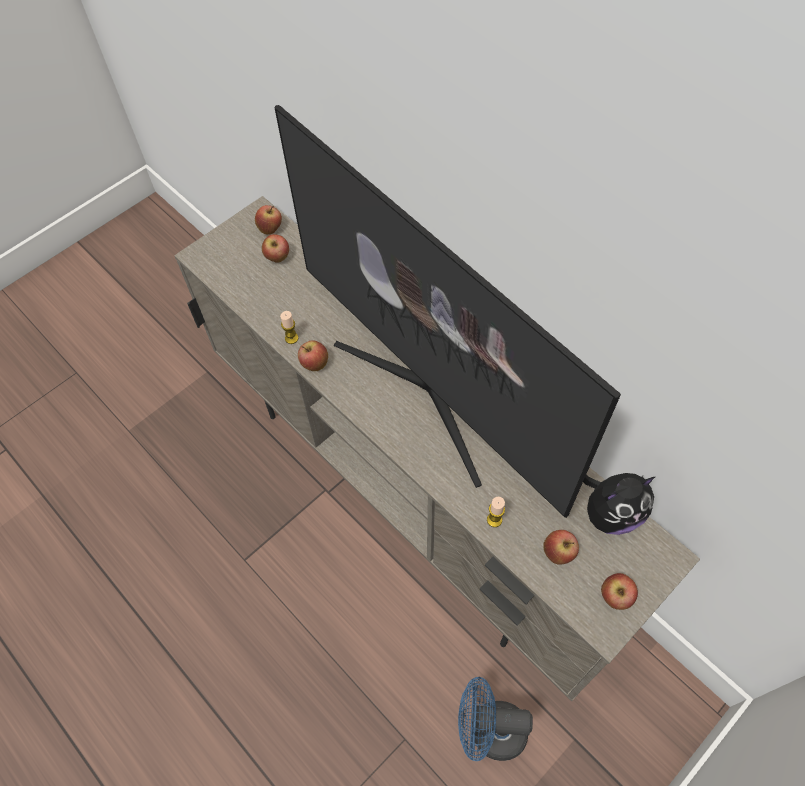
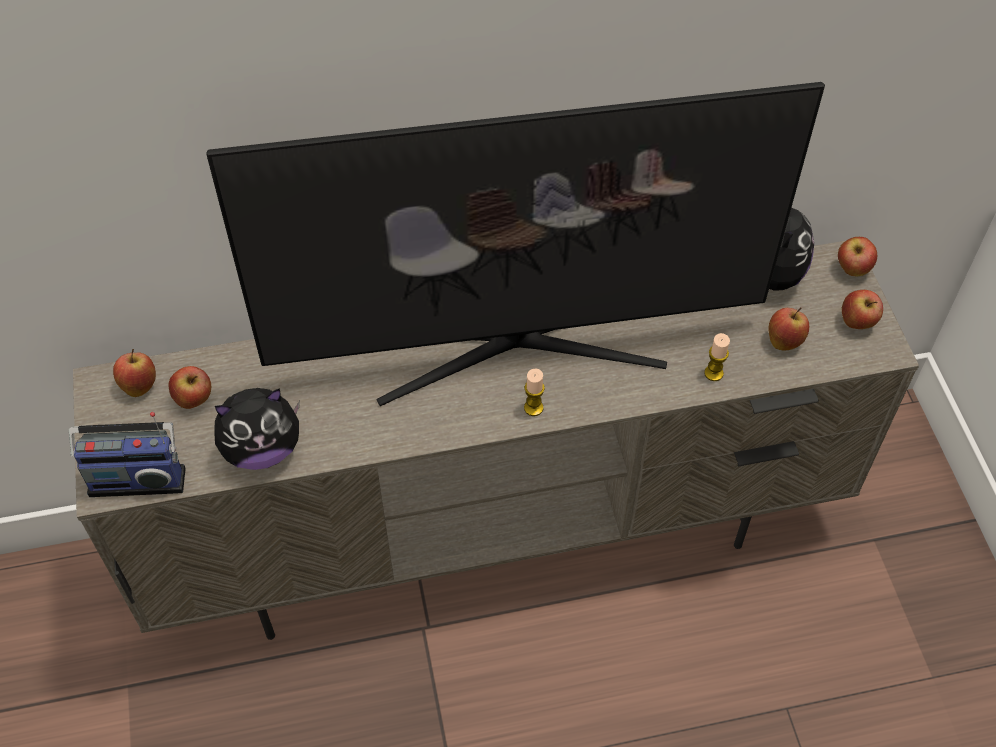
camera: 60 degrees left, 5 degrees down
candle [280,311,298,344] -> candle moved to [524,369,545,416]
apple [298,340,328,371] -> apple moved to [838,237,877,276]
blue fan [458,677,533,761] -> none
none -> radio [69,412,186,497]
none -> plush toy [214,388,300,470]

